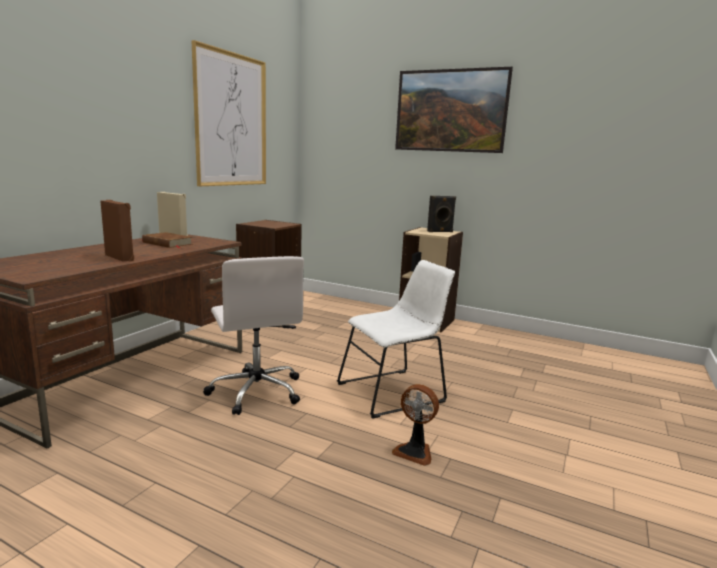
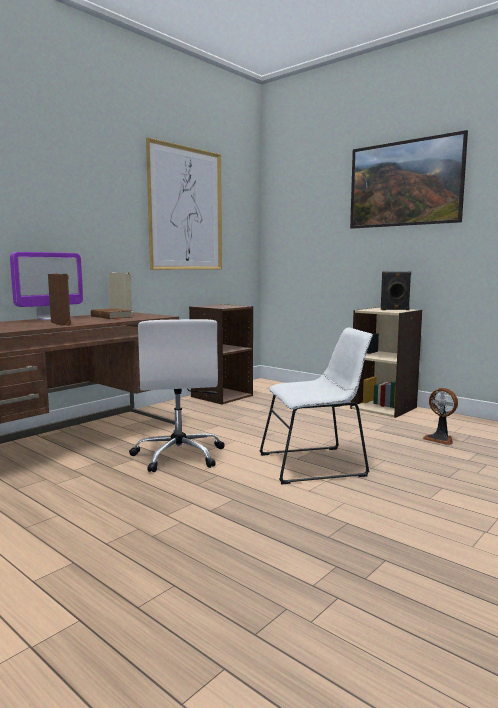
camera: 15 degrees right, 5 degrees down
fan [392,384,439,466] -> fan moved to [423,388,458,445]
none -> monitor [10,252,83,320]

